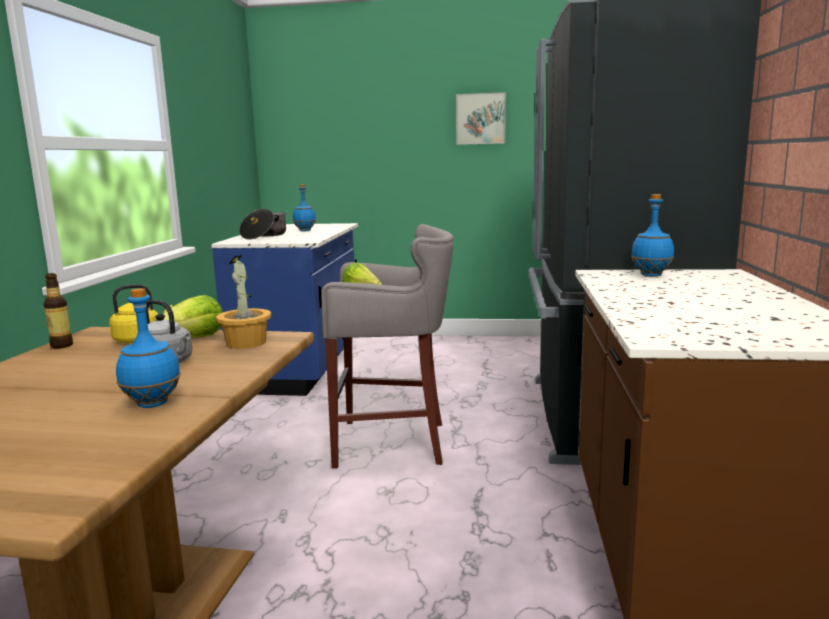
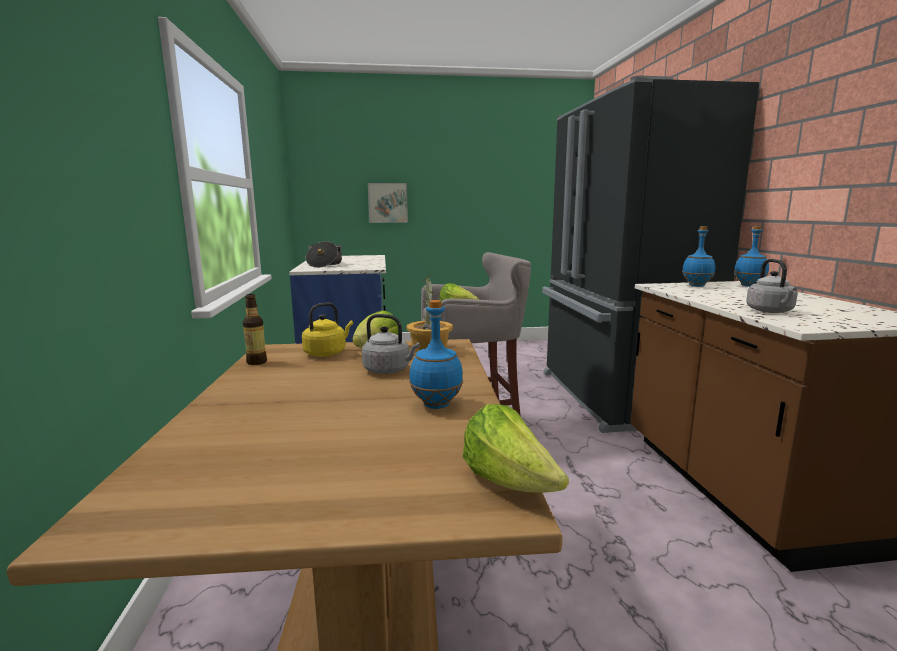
camera: 15 degrees left, 0 degrees up
blue bottle [293,184,316,231] -> blue bottle moved to [734,226,769,287]
picture [456,92,506,145] -> picture moved to [368,183,408,223]
none -> lettuce [463,404,569,493]
none -> grey kettle [746,259,798,313]

